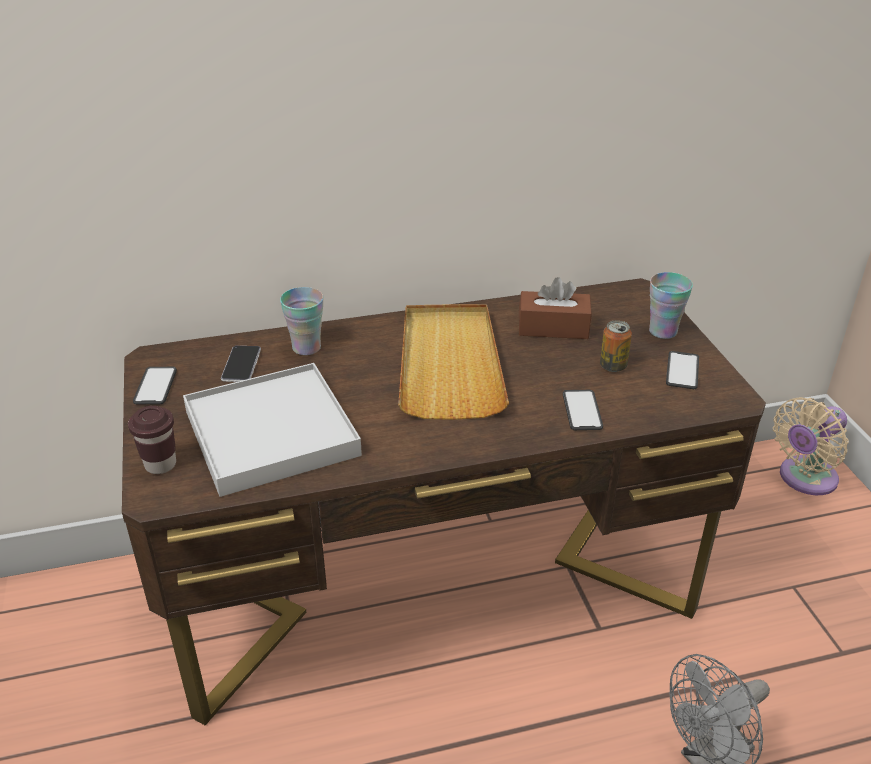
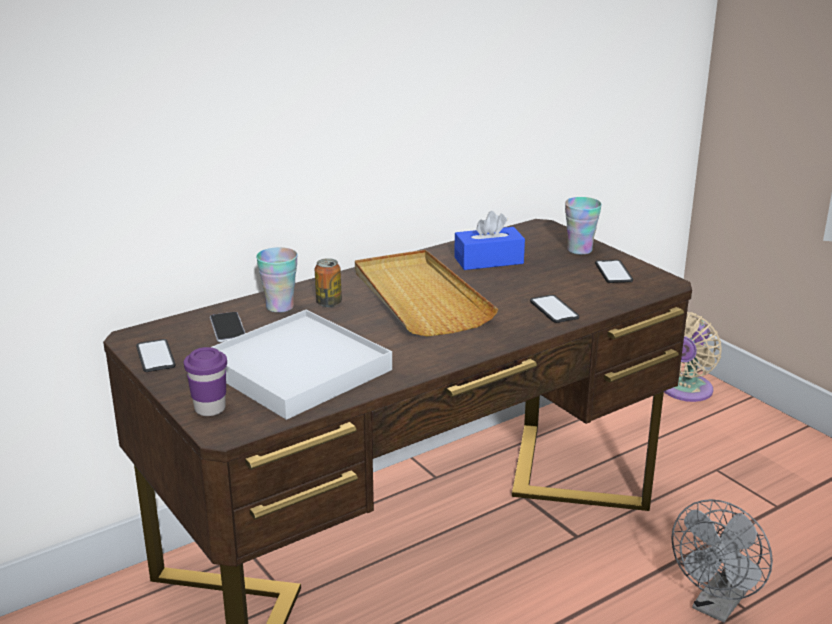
camera: 20 degrees left, 10 degrees down
brown cup [128,406,176,474] -> purple cup [184,347,227,416]
brown tissue box [519,277,592,339] -> blue tissue box [454,211,525,270]
can [600,320,632,372] -> can moved to [314,258,342,307]

